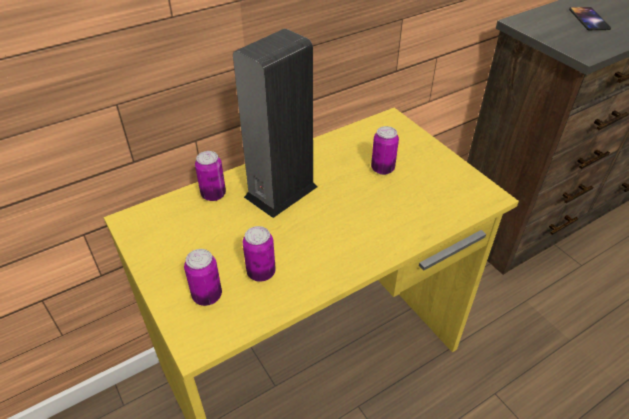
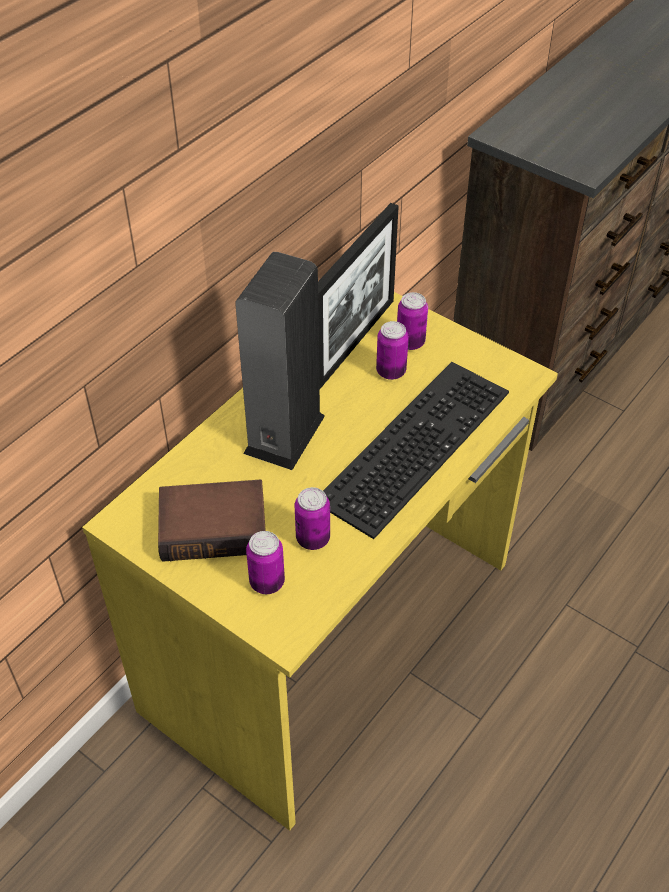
camera: 20 degrees left, 5 degrees up
can [195,151,226,201] -> can moved to [397,292,428,350]
phone [569,7,611,30] -> none
none -> book [158,479,266,561]
none -> picture frame [318,203,399,389]
none -> keyboard [323,362,509,539]

